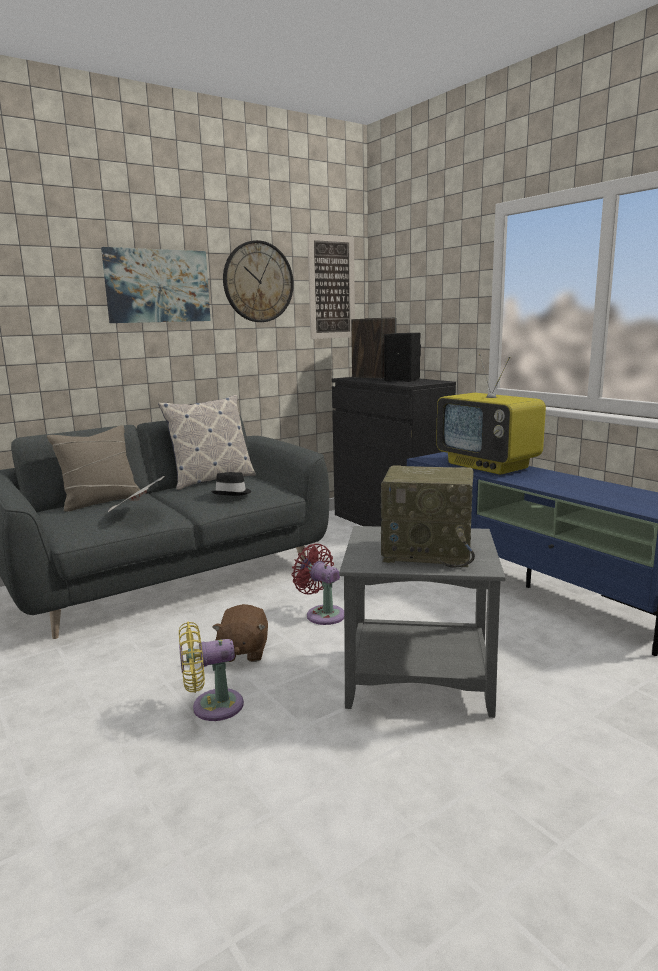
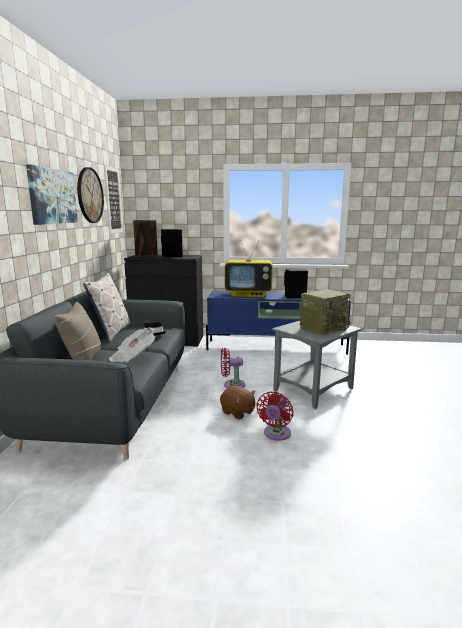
camera: 50 degrees left, 0 degrees up
yellow fan [179,621,244,721] -> red fan [257,392,293,441]
none -> black speaker [284,268,308,299]

